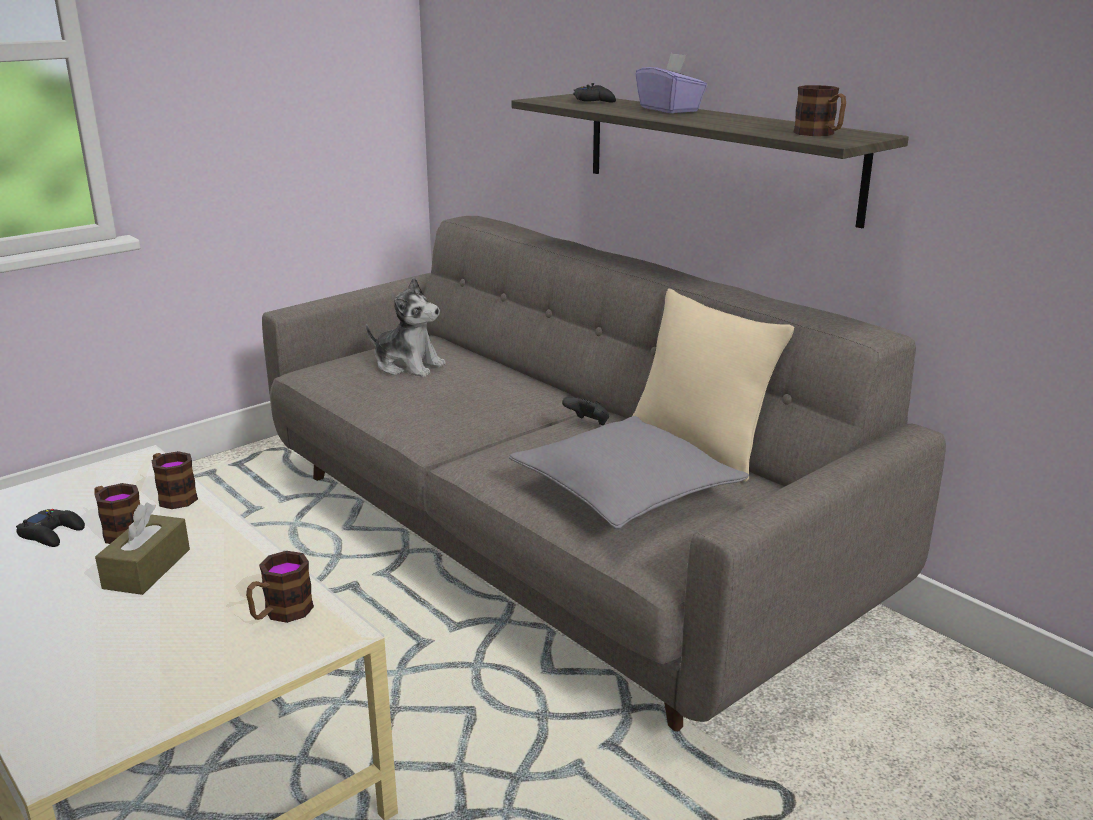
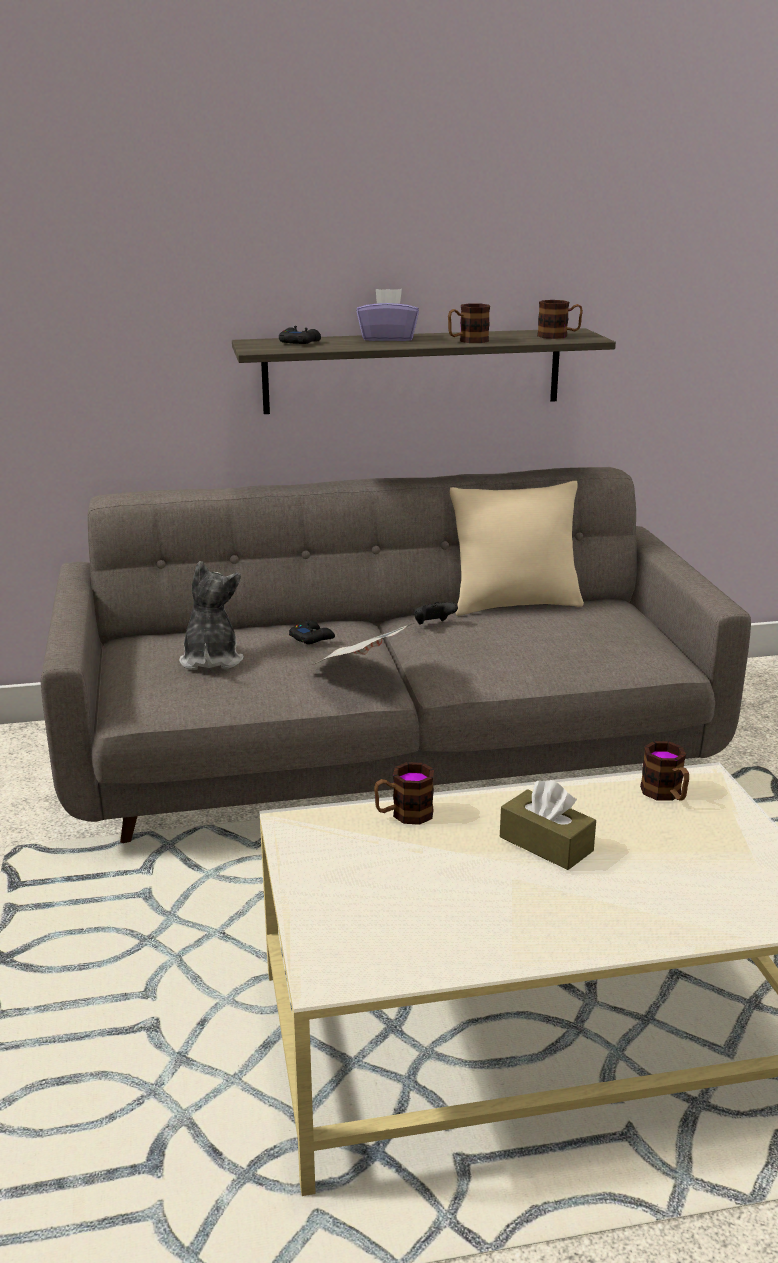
camera: 60 degrees left, 0 degrees up
black game controller [16,509,85,547] -> black game controller moved to [289,620,335,644]
mug [94,483,140,544] -> mug moved to [448,303,490,343]
plush toy [366,278,446,377] -> plush toy turned 60 degrees counterclockwise [179,561,244,670]
grey pillow [509,416,749,529] -> none
none -> newspaper [312,623,415,665]

